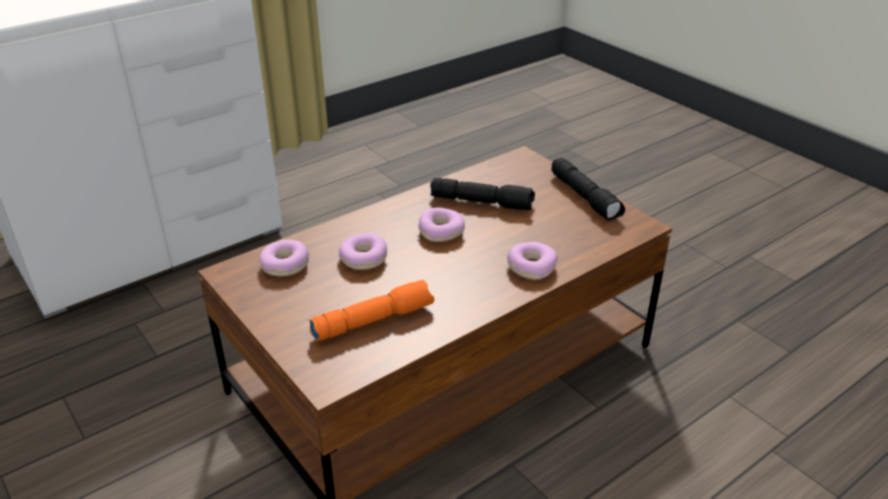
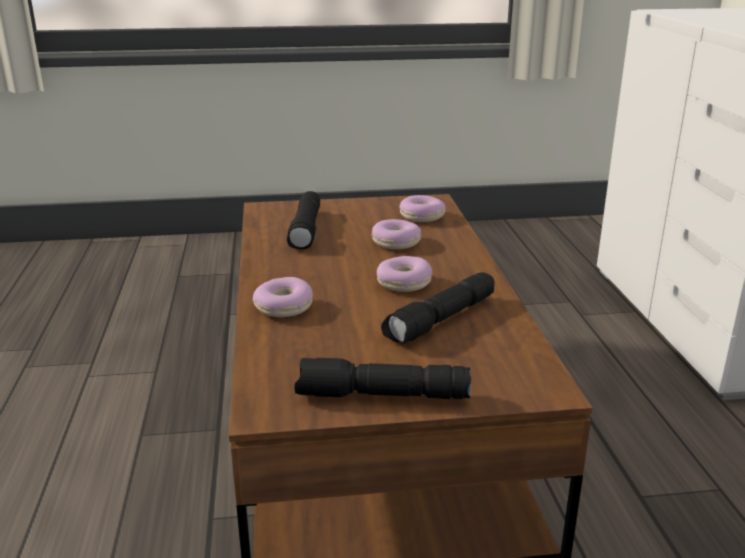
camera: 120 degrees right, 10 degrees down
orange flashlight [309,280,434,341] -> black flashlight [287,191,320,249]

